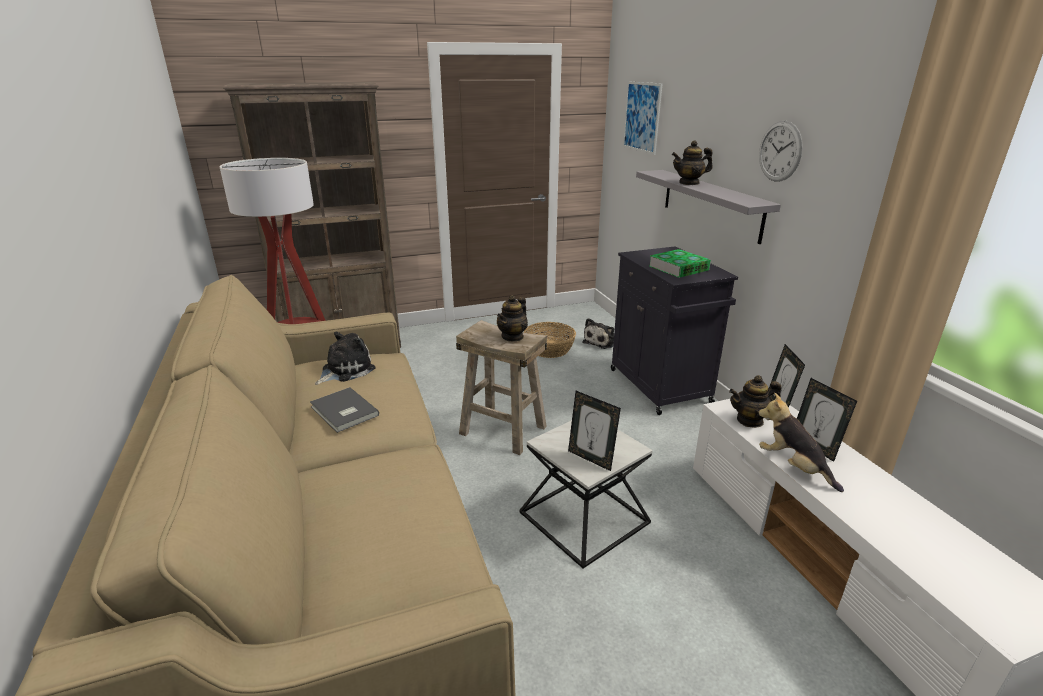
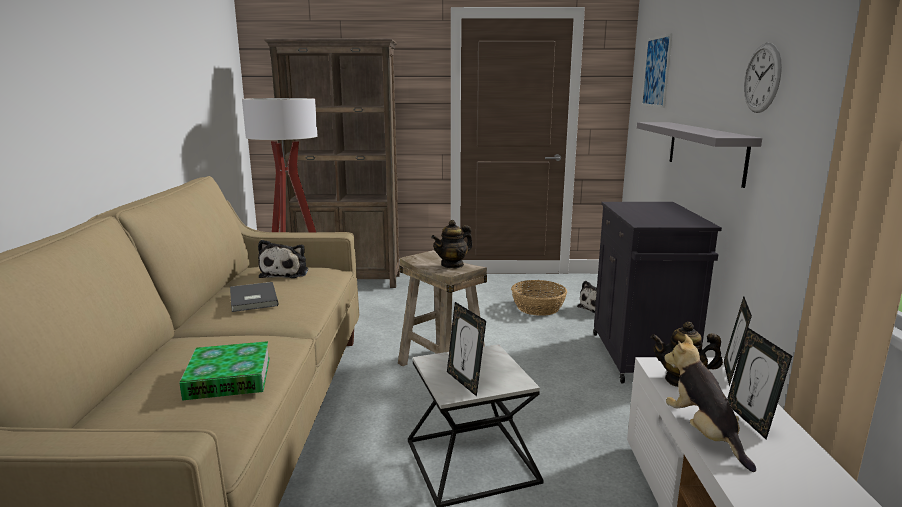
camera: 20 degrees right, 10 degrees down
plush toy [315,332,375,385] -> plush toy turned 120 degrees clockwise [258,240,308,278]
book [649,249,711,278] -> book moved to [179,341,270,400]
teapot [672,140,713,185] -> none

